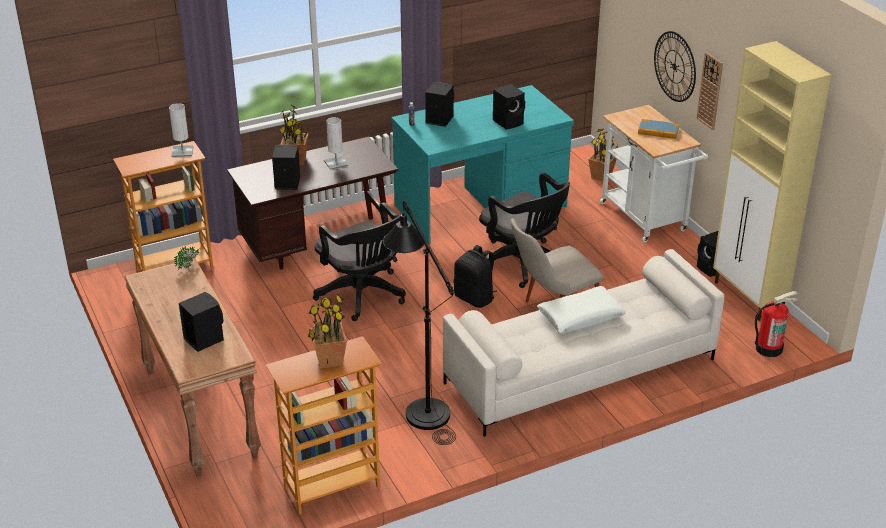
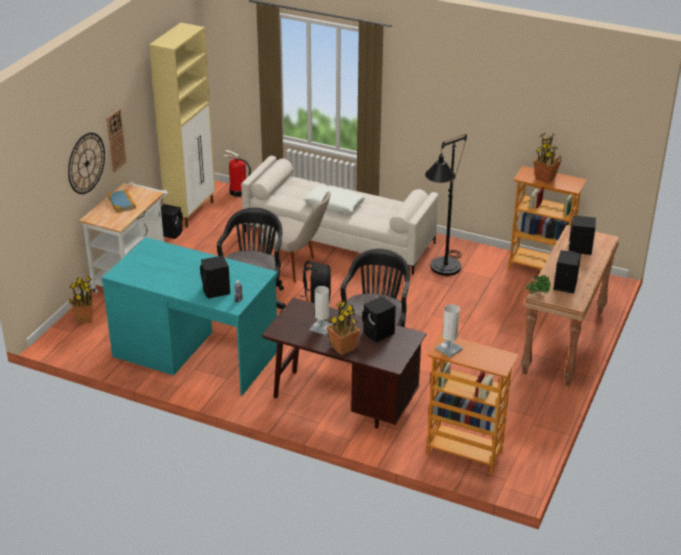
camera: 130 degrees left, 0 degrees up
black speaker [493,84,525,130] -> black speaker moved to [554,250,581,294]

